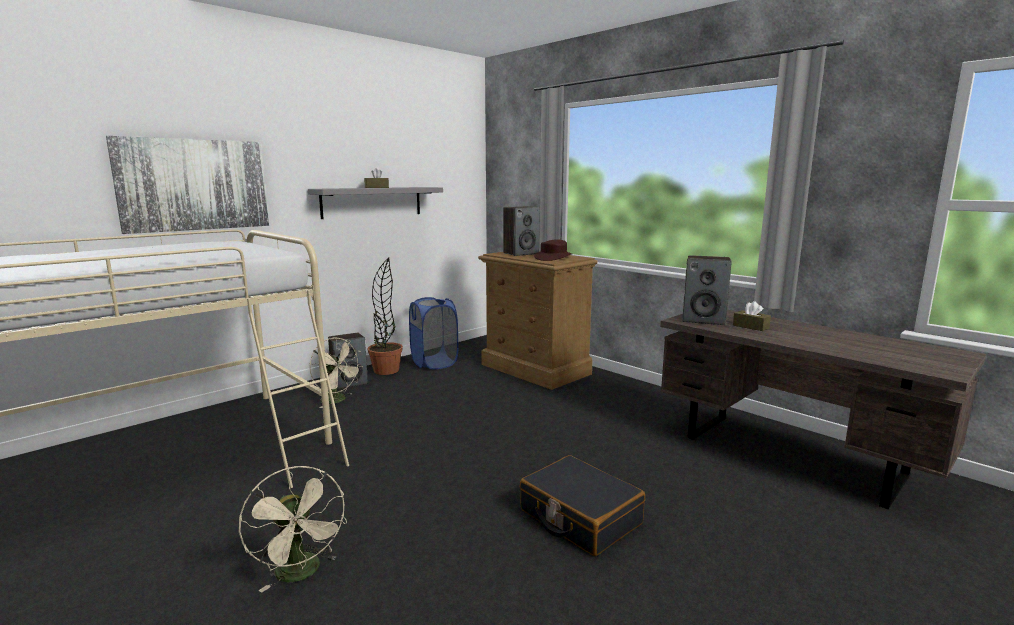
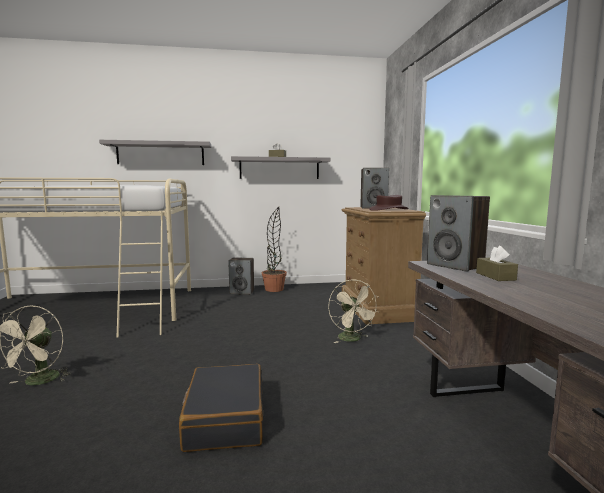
camera: 35 degrees right, 5 degrees down
picture [106,136,269,234] -> grey shelf [99,140,211,165]
beige fan [310,338,363,408] -> beige fan moved to [328,279,379,343]
blue laundry basket [409,297,458,370] -> none

